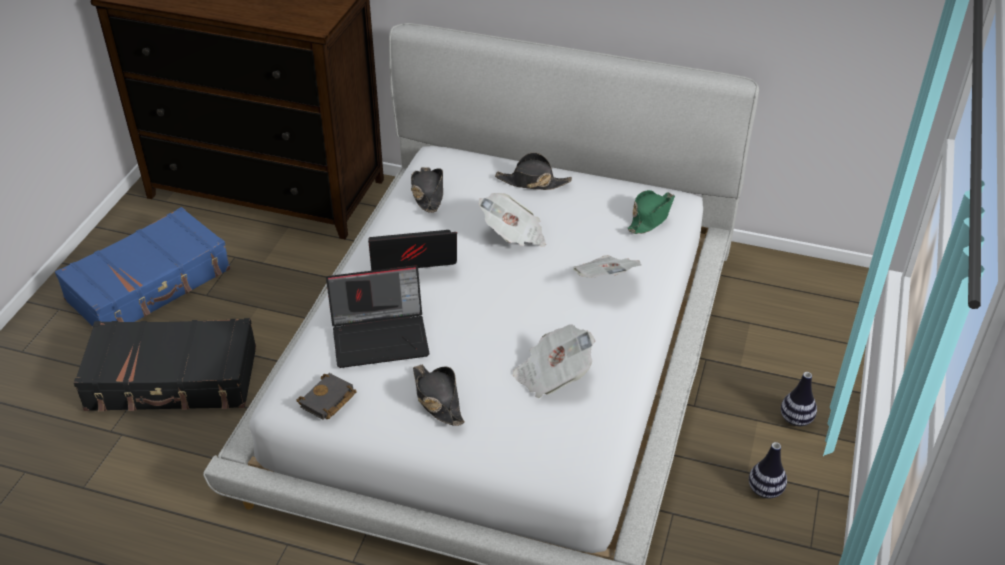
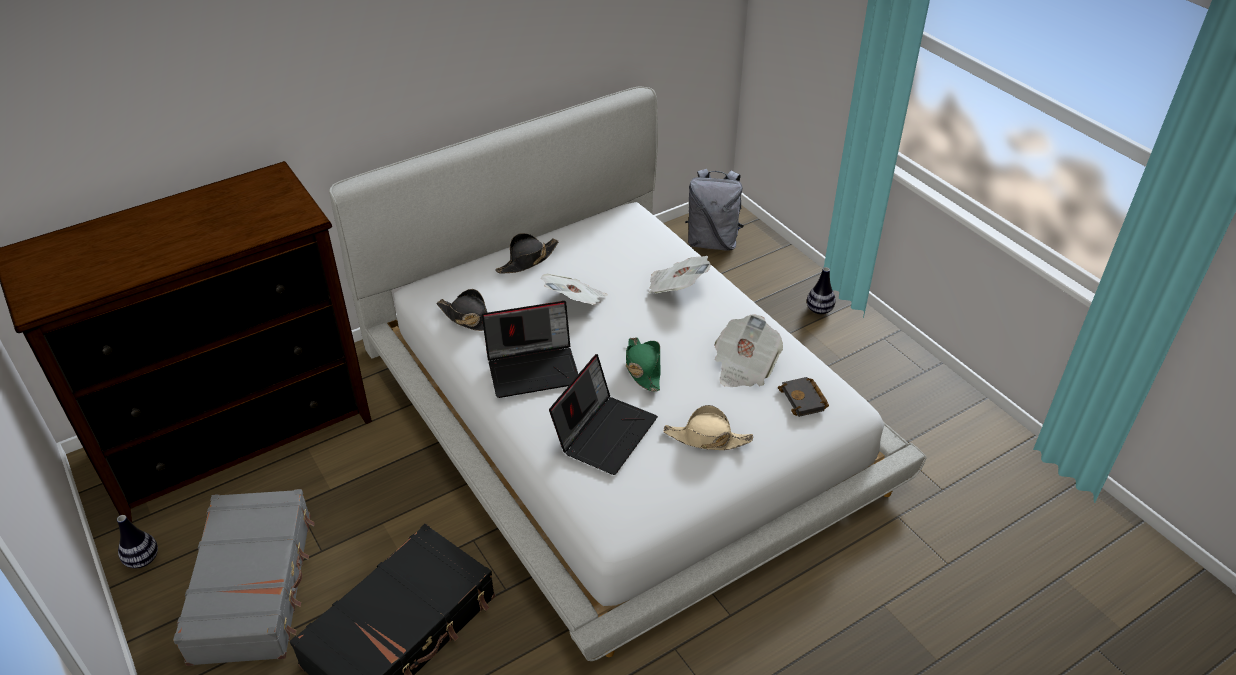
camera: 50 degrees left, 0 degrees up
blue suitcase [55,207,230,326] -> grey suitcase [173,489,315,666]
black book [297,373,357,420] -> black book moved to [778,377,829,417]
laptop [368,230,457,271] -> laptop turned 135 degrees counterclockwise [482,301,578,398]
black hat [413,365,465,426] -> beige hat [663,405,753,450]
green hat [627,190,675,234] -> green hat moved to [626,337,661,392]
vase [749,442,787,499] -> vase moved to [117,515,158,568]
none -> grey backpack [685,169,744,250]

